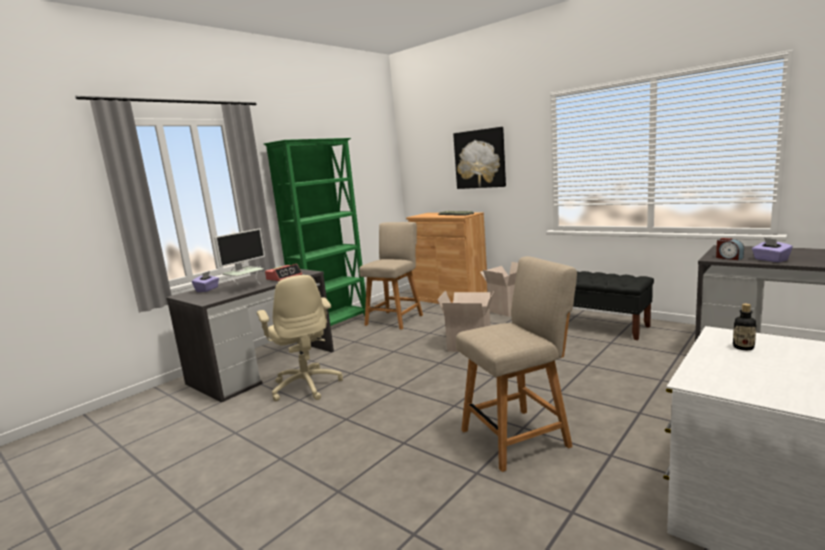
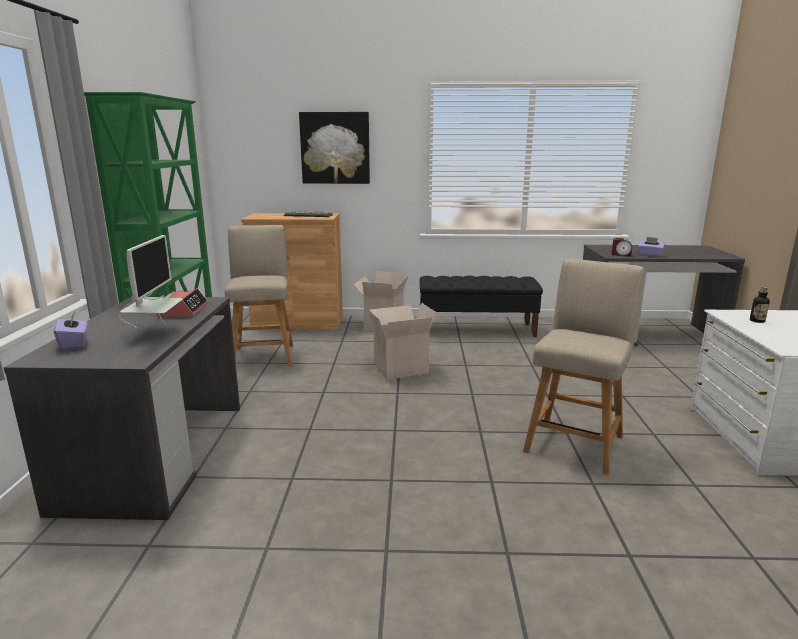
camera: 40 degrees left, 5 degrees up
beige office chair [257,275,343,402] -> none

